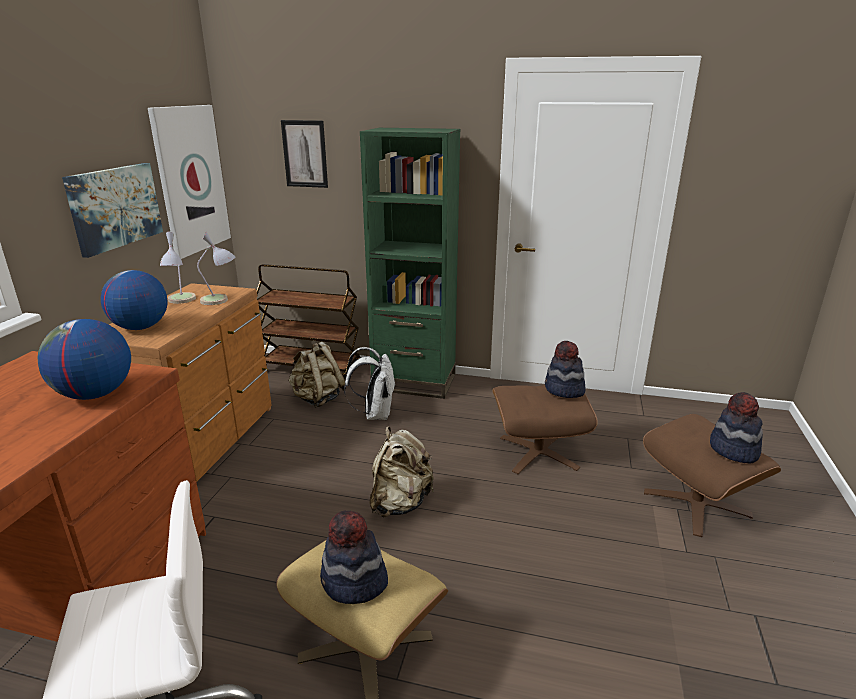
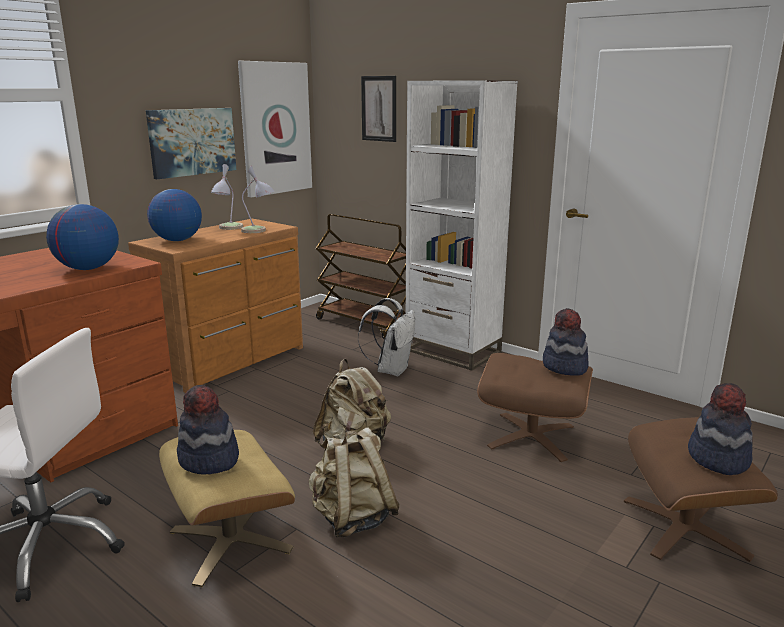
camera: 25 degrees right, 5 degrees down
beige backpack [288,342,346,408] -> beige backpack moved to [309,427,400,537]
green bookcase [360,128,461,399] -> white bookcase [406,80,518,371]

